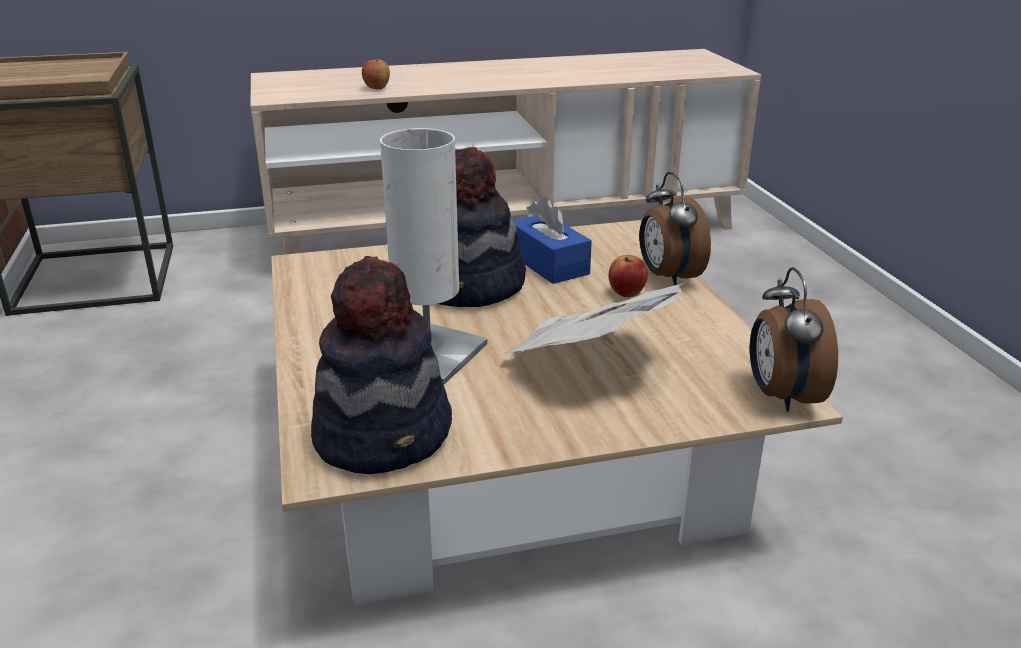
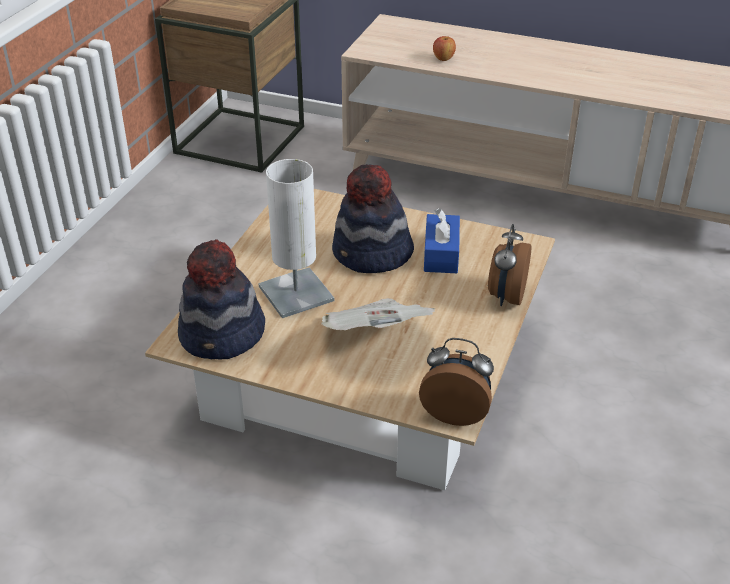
camera: 35 degrees right, 10 degrees up
apple [608,255,648,297] -> none
alarm clock [750,267,838,412] -> alarm clock turned 75 degrees clockwise [419,338,494,426]

